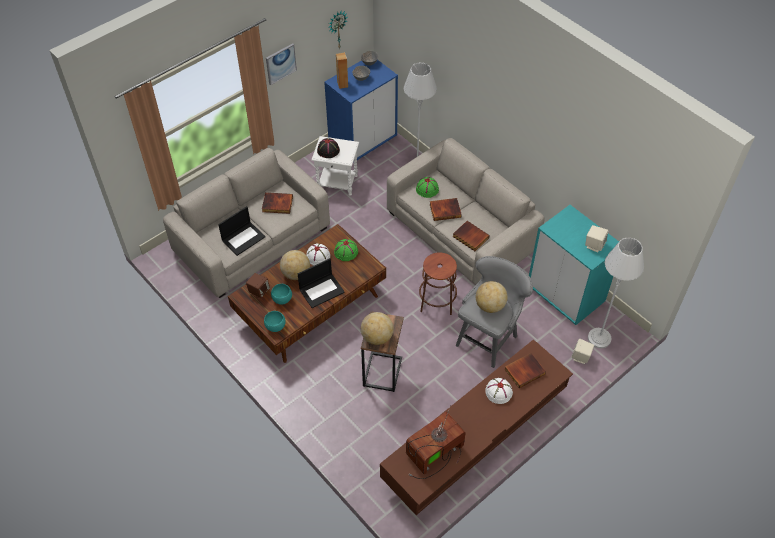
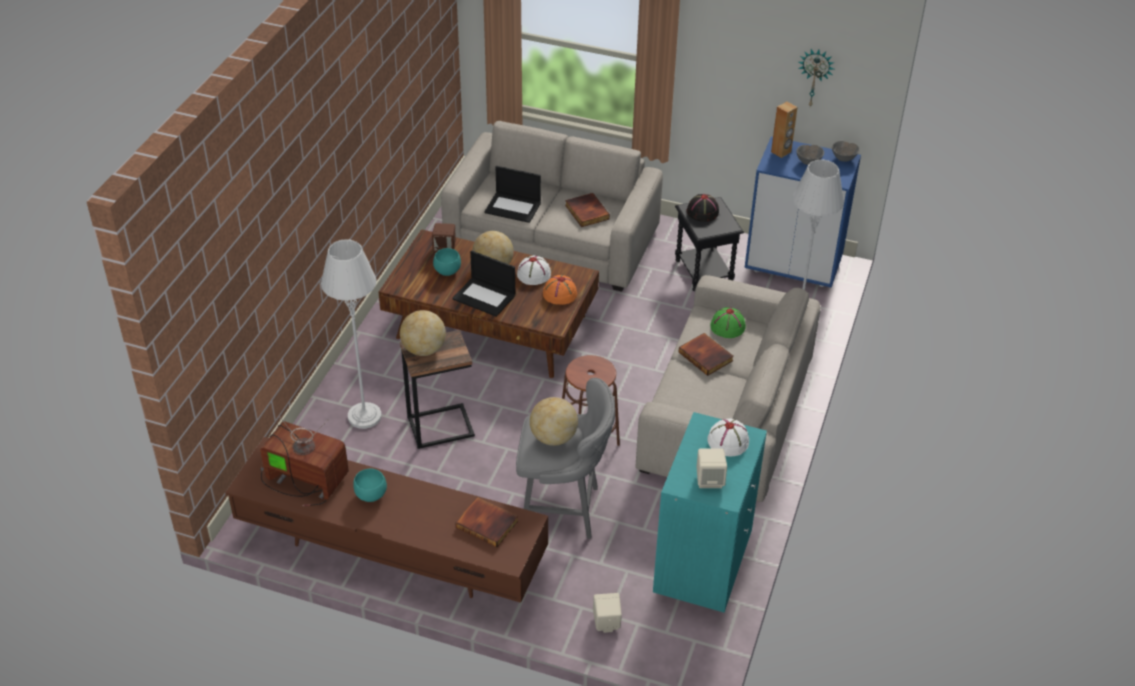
camera: 60 degrees right, 10 degrees down
turquoise bowl [264,311,286,332] -> turquoise bowl moved to [353,468,387,502]
picture [266,43,297,85] -> none
white side table [311,136,359,196] -> black side table [675,197,744,291]
green hat [334,239,358,261] -> orange hat [543,275,577,305]
book [453,221,490,251] -> none
white hat [485,378,513,404] -> white hat moved to [707,418,749,456]
grey floor lamp [588,237,644,348] -> grey floor lamp moved to [321,239,382,429]

